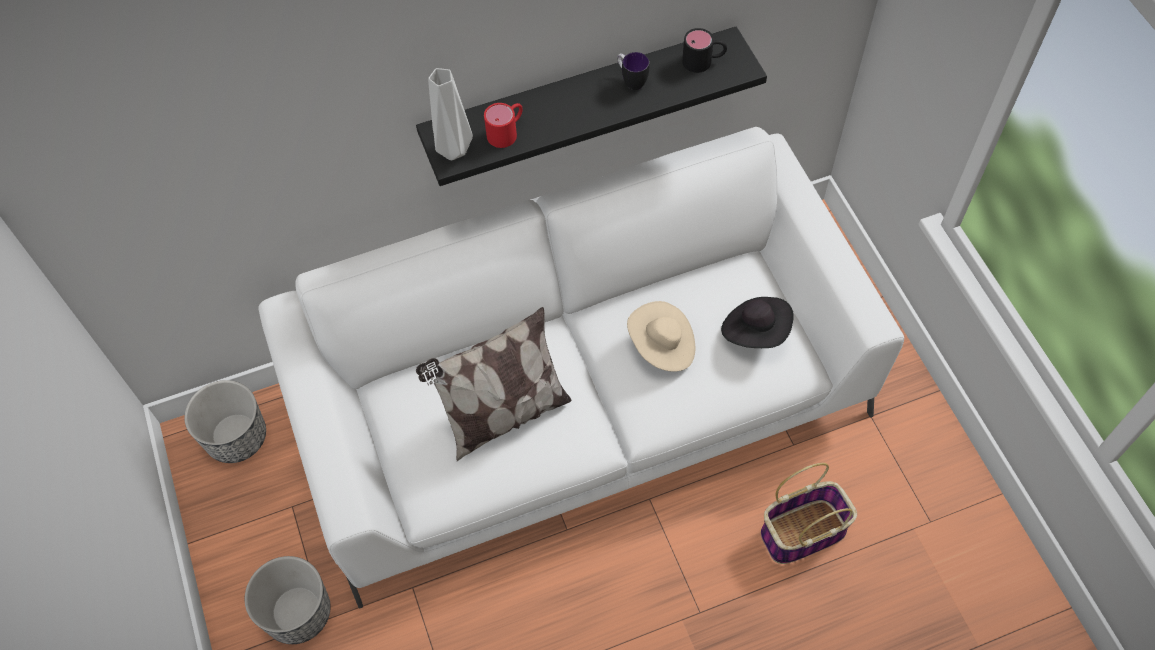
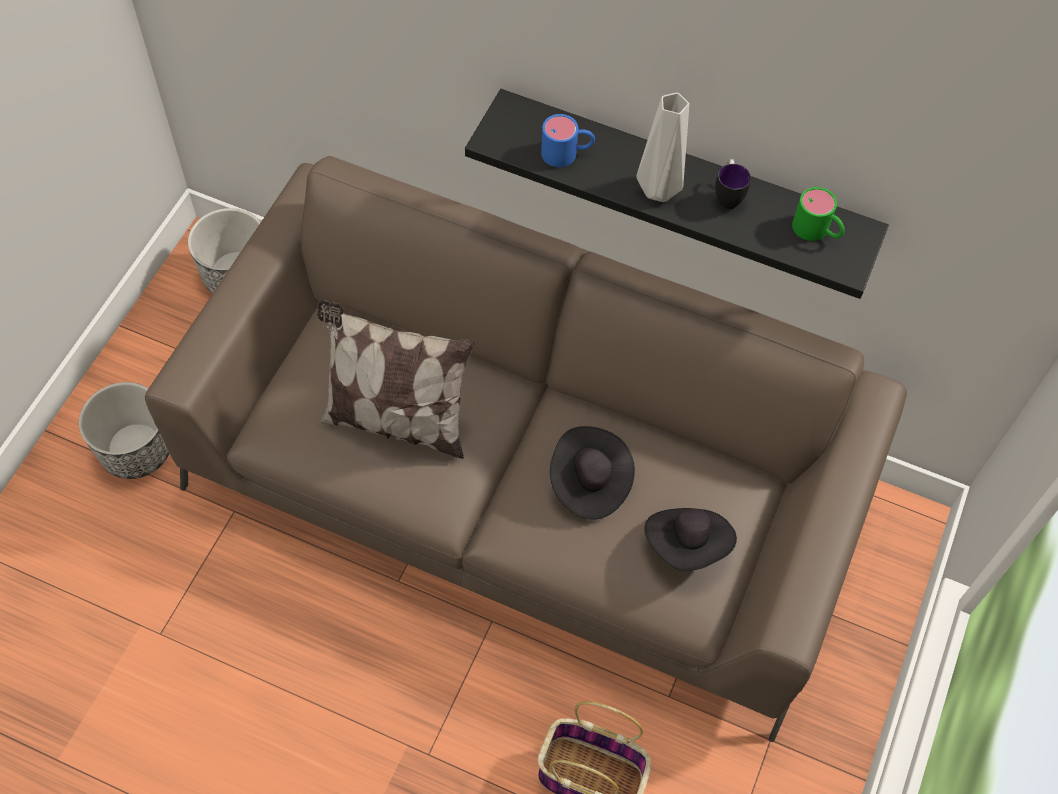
camera: 40 degrees right, 0 degrees up
white sofa [258,127,904,608] -> brown sofa [145,156,907,742]
grey vase [428,68,473,160] -> grey vase moved to [637,93,689,202]
red mug [484,103,523,148] -> blue mug [541,114,595,167]
beige hat [627,301,695,372] -> black hat [550,426,635,520]
black mug [682,28,727,73] -> green mug [792,187,845,241]

